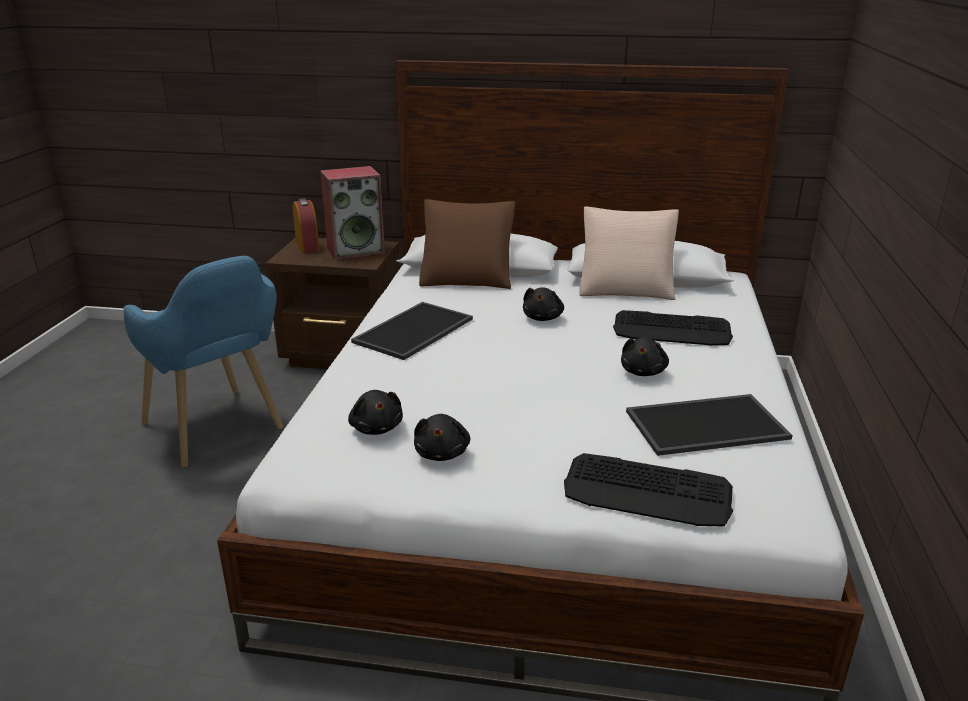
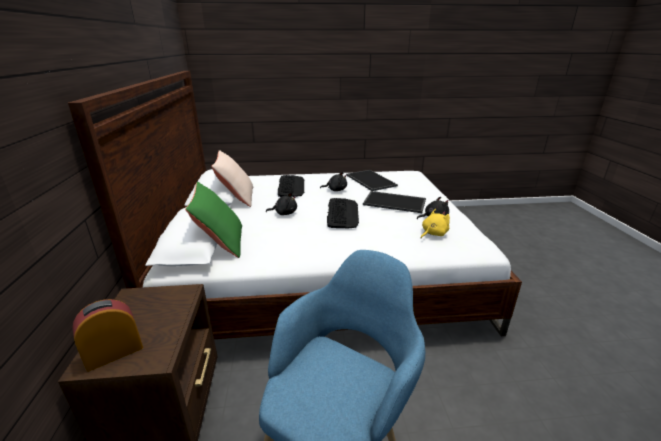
camera: 105 degrees left, 0 degrees up
speaker [320,166,385,260] -> none
black plush toy [348,390,403,435] -> yellow plush toy [421,209,450,238]
tray [351,302,473,360] -> tray moved to [363,191,426,213]
brown pillow [419,199,515,289] -> green pillow [185,182,242,258]
keyboard [564,453,733,526] -> keyboard moved to [327,198,359,229]

